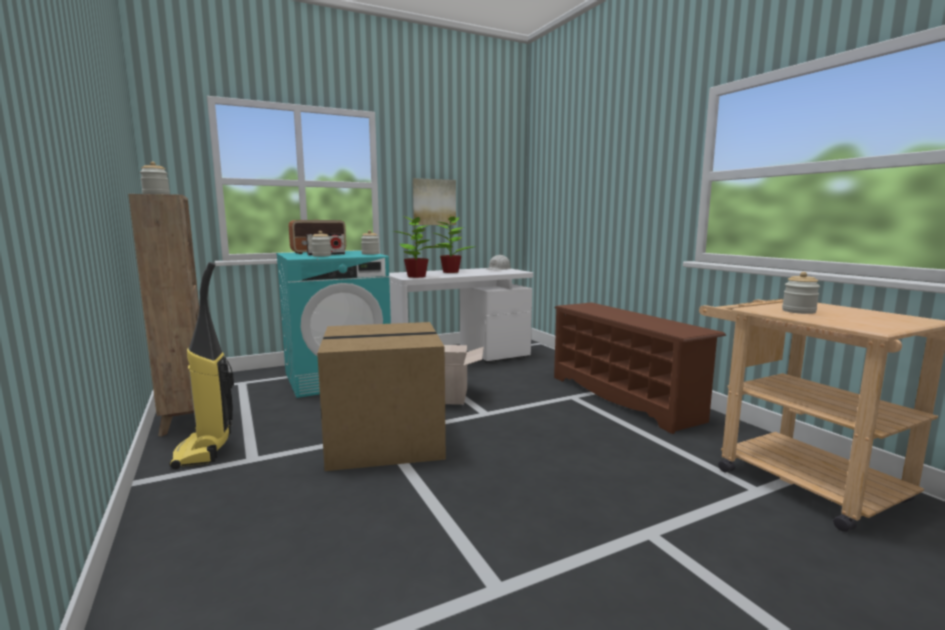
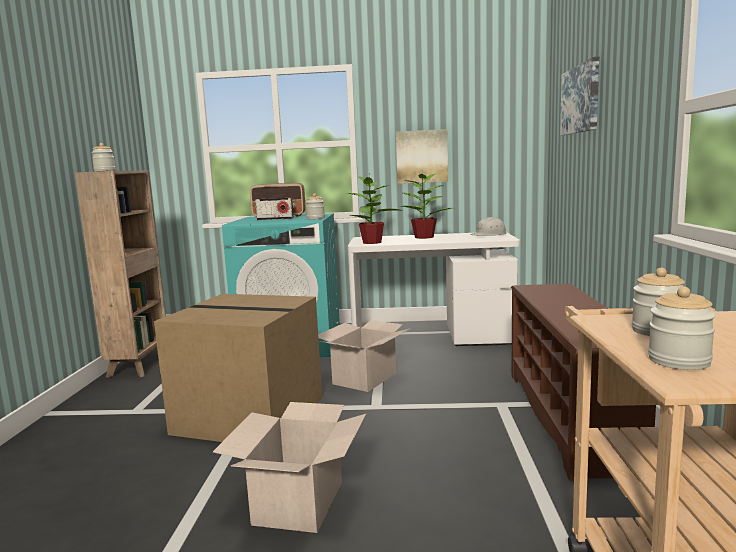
camera: 30 degrees right, 0 degrees up
vacuum cleaner [169,262,234,469] -> none
jar [311,231,331,257] -> jar moved to [648,286,716,370]
none -> cardboard box [213,402,366,533]
none -> picture [560,57,599,136]

